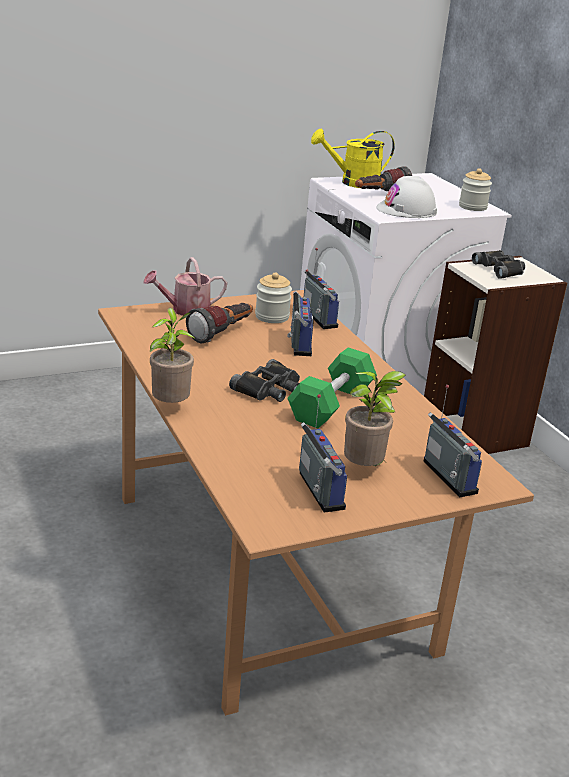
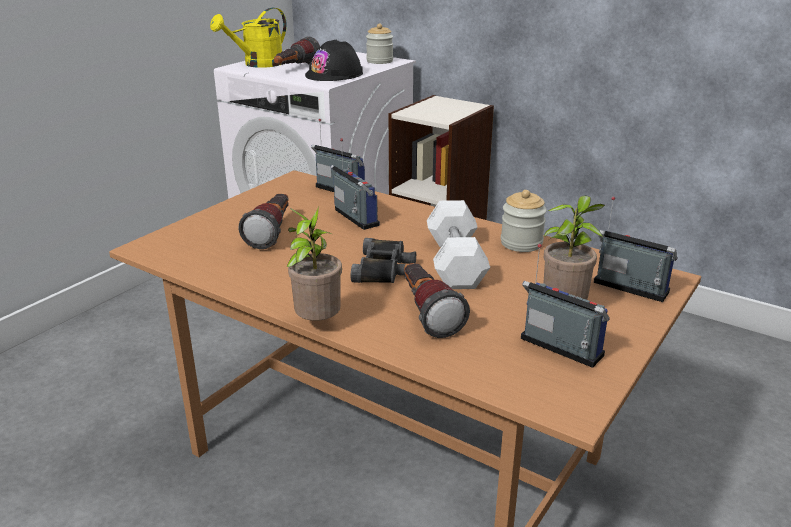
camera: 30 degrees left, 0 degrees up
watering can [144,257,227,316] -> none
jar [255,272,292,323] -> jar moved to [501,190,547,252]
green dumbbell [288,347,377,428] -> white dumbbell [427,200,490,289]
white hard hat [376,176,437,218] -> black hard hat [305,40,363,81]
black binoculars [472,250,525,279] -> none
none -> flashlight [404,263,470,338]

